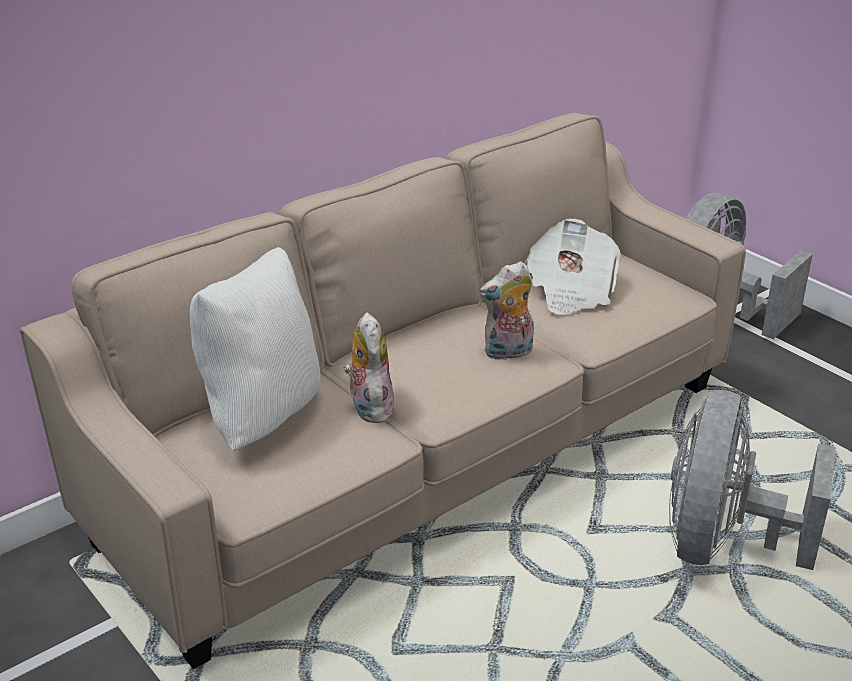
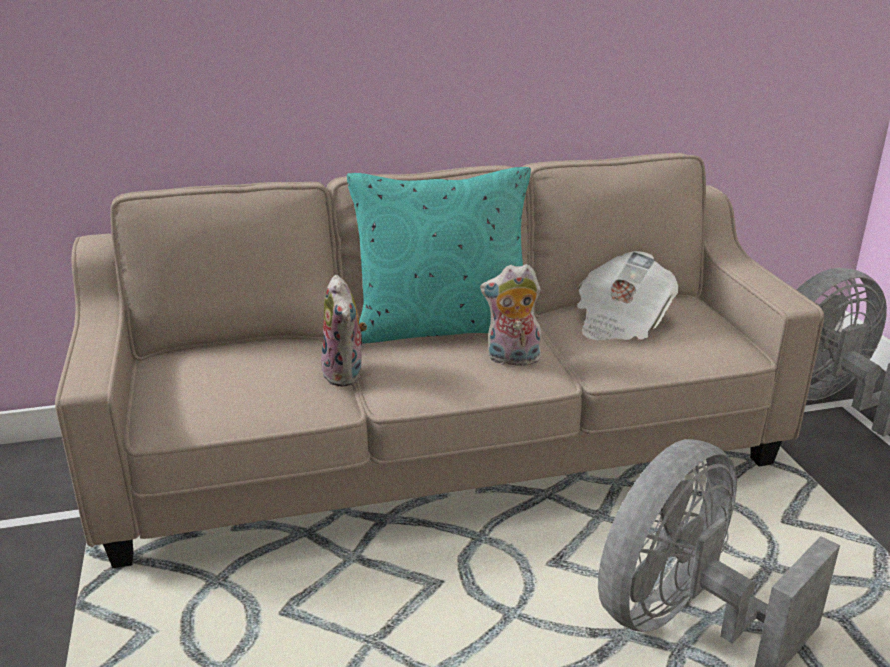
camera: 25 degrees right, 5 degrees down
white pillow [190,247,320,451] -> none
plush toy [344,313,396,423] -> plush toy turned 150 degrees clockwise [321,275,367,387]
none -> turquoise pillow [347,167,531,344]

